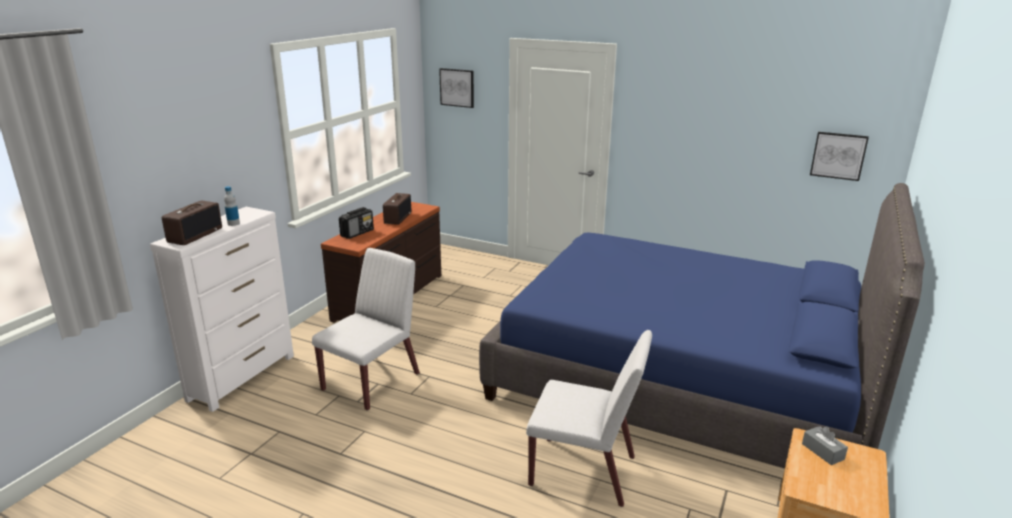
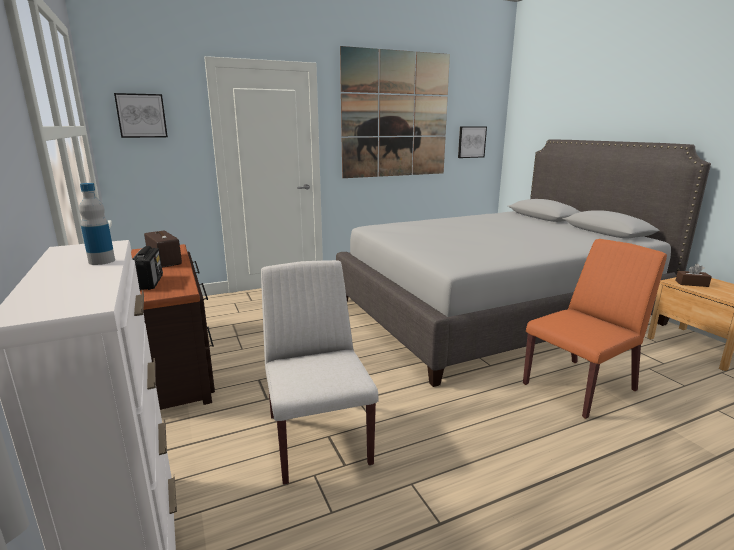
camera: 50 degrees left, 5 degrees down
radio [162,200,222,245] -> none
blue bed [479,183,925,468] -> grey bed [336,139,711,387]
white chair [526,330,652,507] -> orange chair [523,239,667,419]
grey tissue box [802,426,848,465] -> brown tissue box [675,264,712,287]
none -> picture [340,46,450,178]

